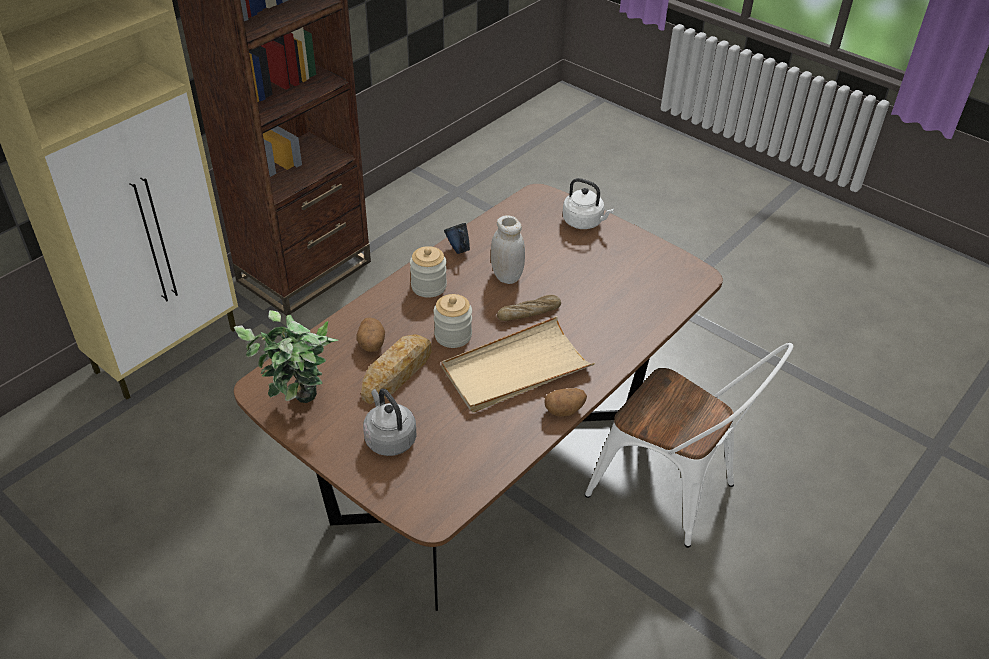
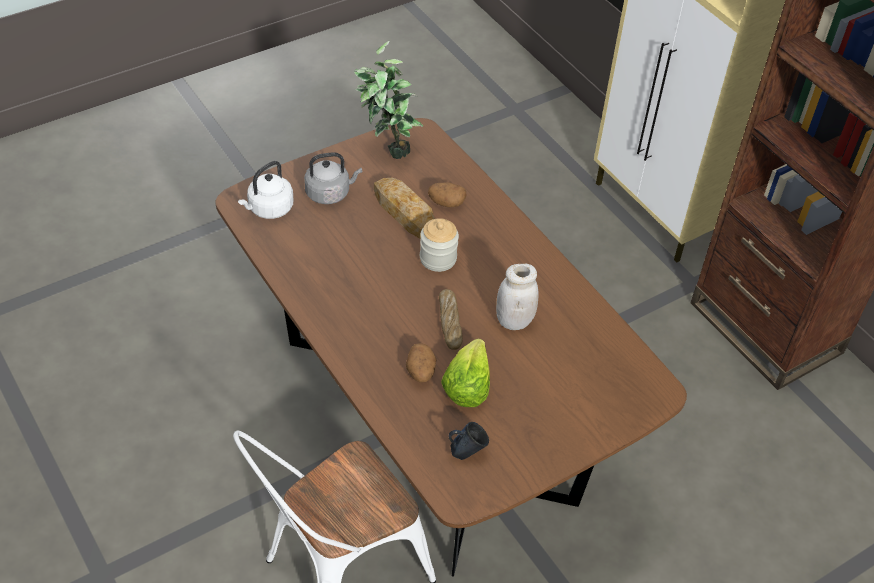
camera: 105 degrees right, 5 degrees up
jar [410,246,447,298] -> none
beige tray [441,316,595,412] -> none
blue mug [444,223,470,254] -> blue mug moved to [448,422,489,460]
potato [544,388,587,417] -> potato moved to [406,343,436,383]
white kettle [563,178,614,229] -> white kettle moved to [238,161,294,219]
none -> lettuce [441,339,490,407]

